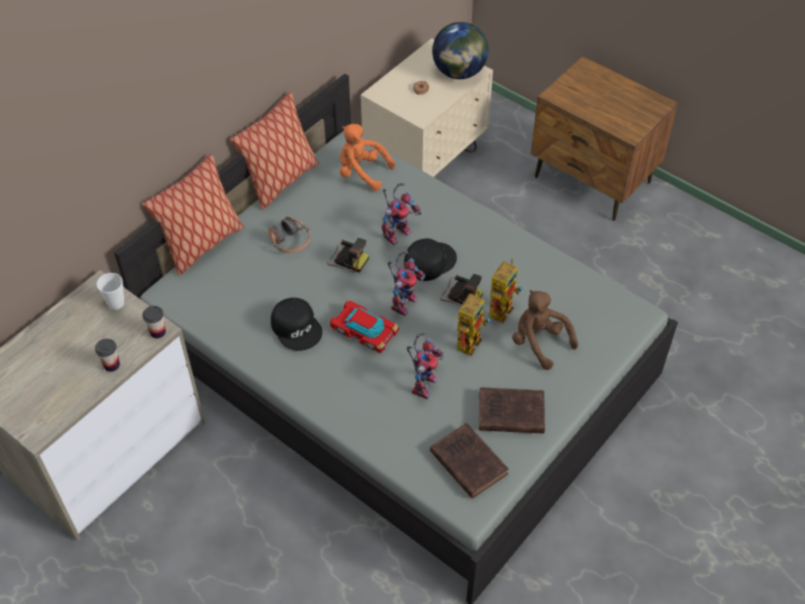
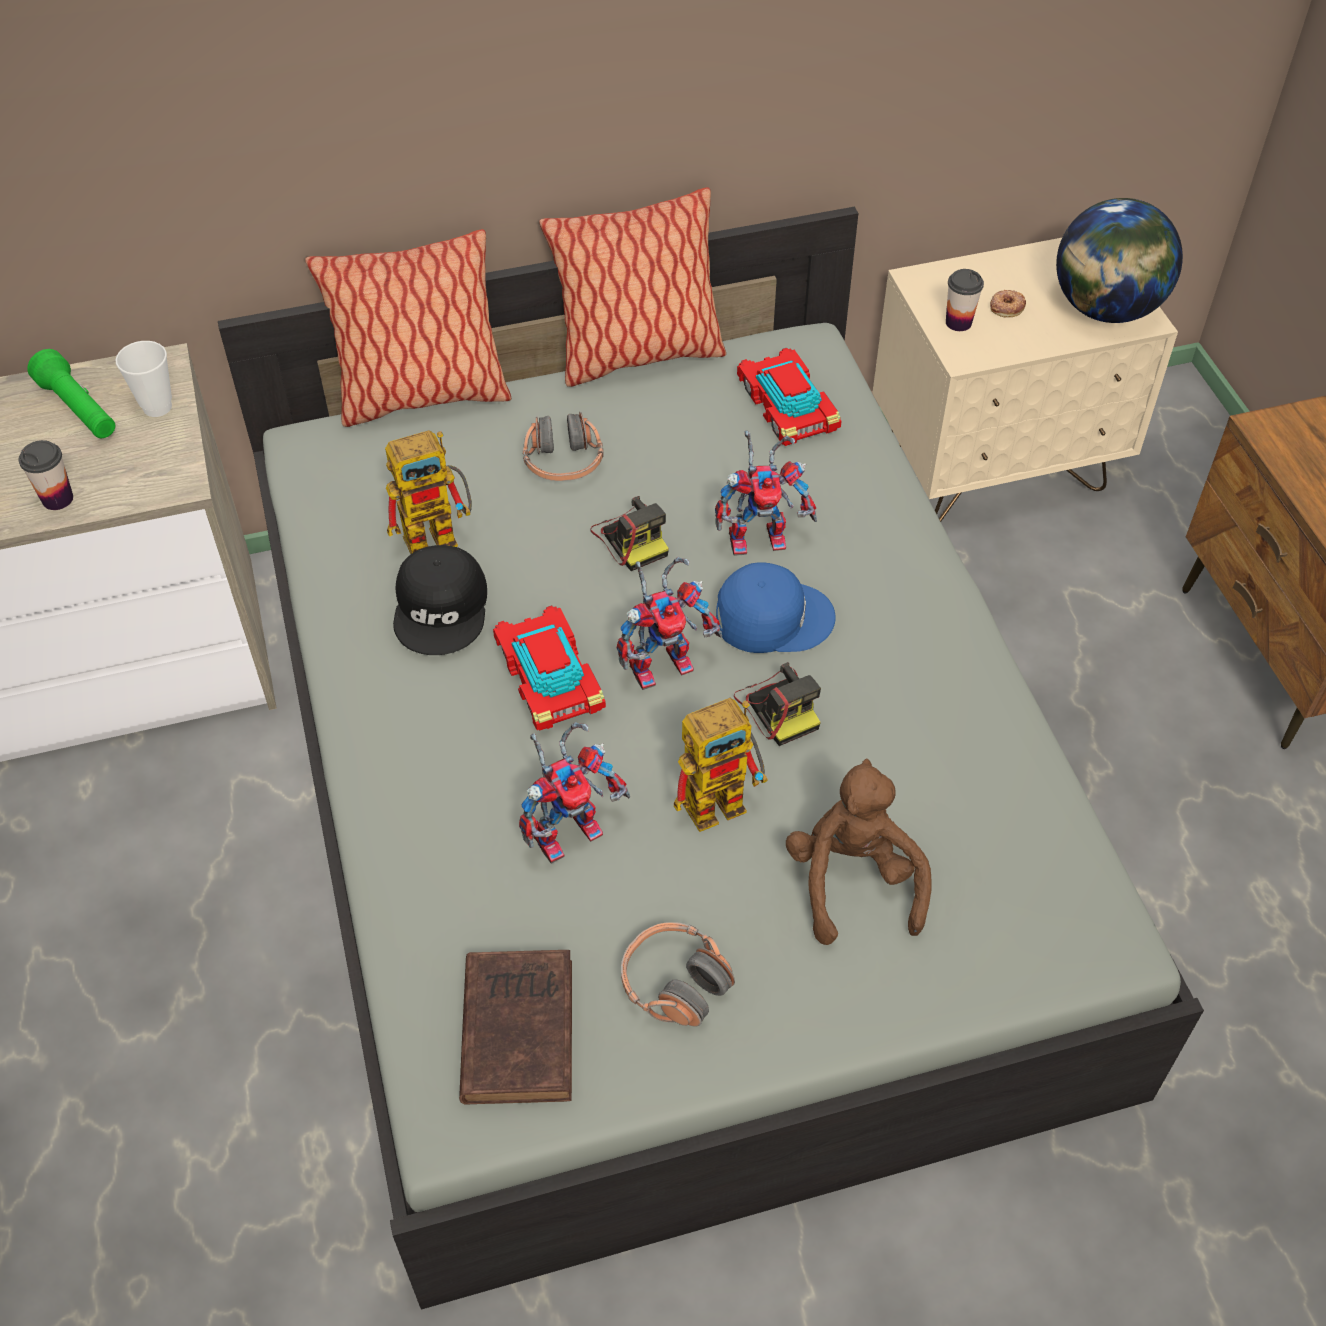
camera: 35 degrees right, 0 degrees up
cup [142,306,166,339] -> cup moved to [946,269,984,331]
orange plush toy [340,124,395,191] -> toy car [737,348,842,446]
black cap [404,238,457,281] -> blue cap [716,562,836,653]
brown book [479,387,545,434] -> headphones [621,922,735,1026]
toy robot [489,259,523,323] -> toy robot moved to [385,430,472,554]
none -> green flashlight [27,349,115,438]

